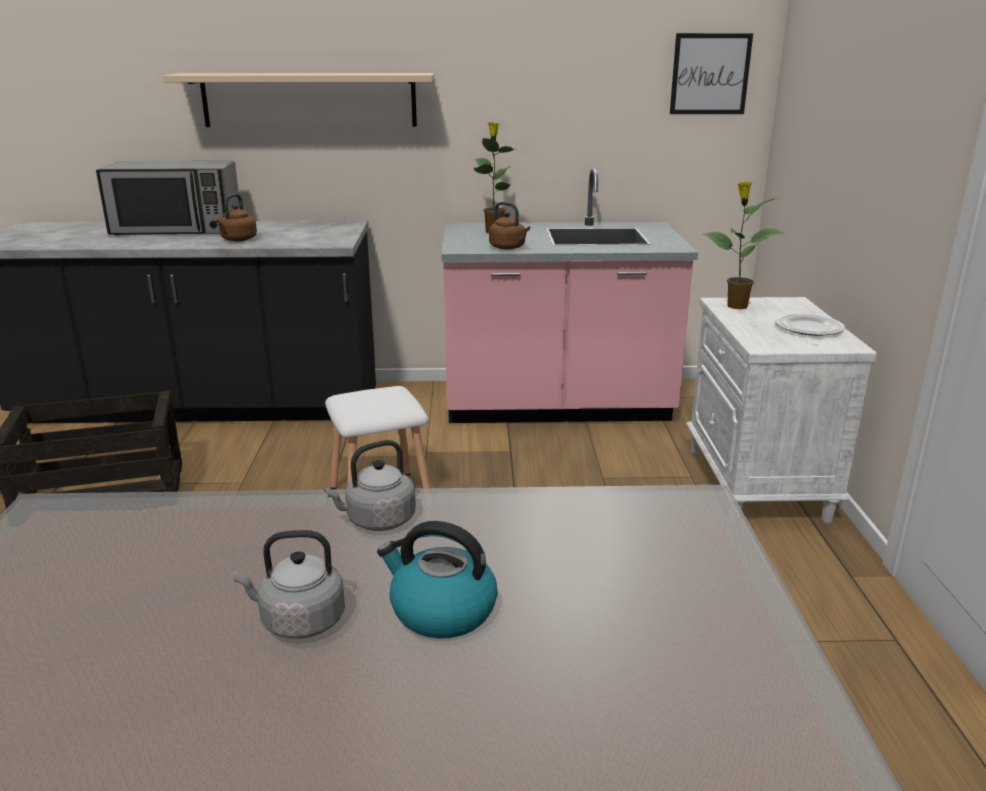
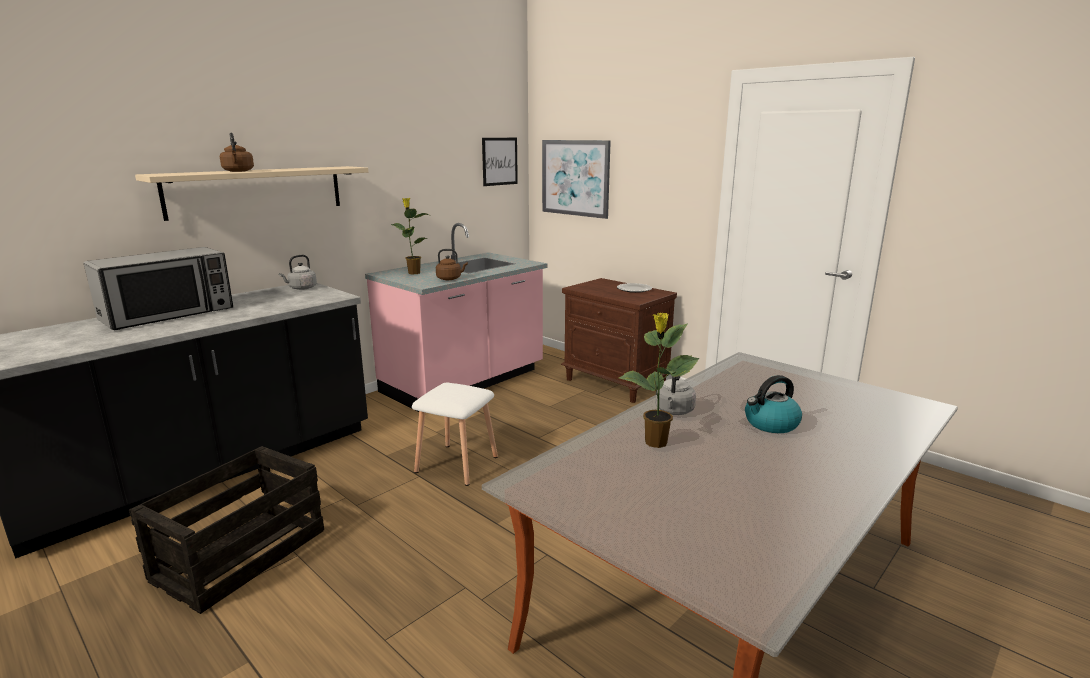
camera: 45 degrees left, 5 degrees down
brown kettle [216,194,257,241] -> brown kettle moved to [220,132,254,172]
grey kettle [233,530,345,639] -> grey kettle moved to [279,255,317,290]
white nightstand [686,297,877,524] -> brown nightstand [561,278,677,403]
potted plant [702,181,784,309] -> potted plant moved to [619,313,699,448]
none -> picture [542,140,611,219]

